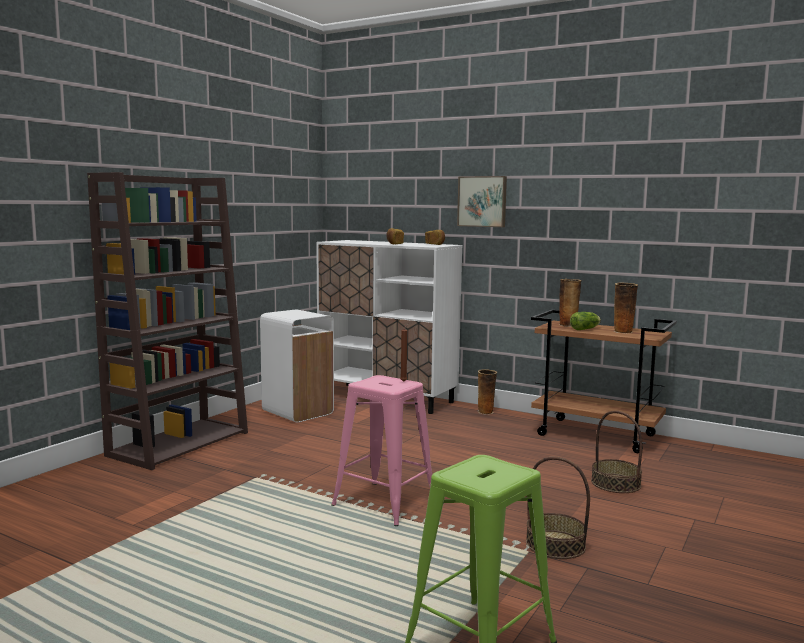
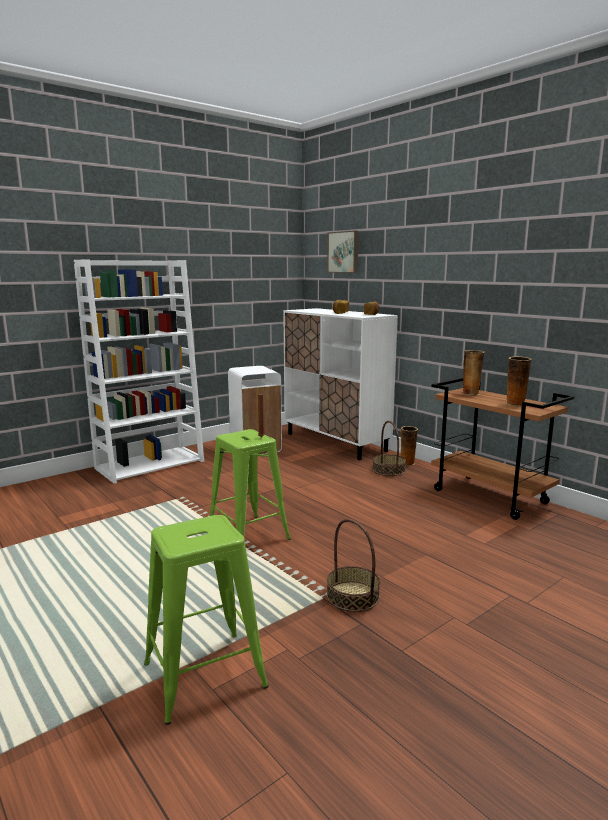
camera: 20 degrees right, 5 degrees up
brown bookcase [87,172,248,470] -> white bookcase [74,259,204,483]
pink stool [331,375,432,526] -> green stool [210,429,291,540]
picture [457,176,507,227] -> picture moved to [327,231,358,273]
lettuce [570,312,601,330] -> none
basket [591,411,642,493] -> basket moved to [373,421,406,476]

